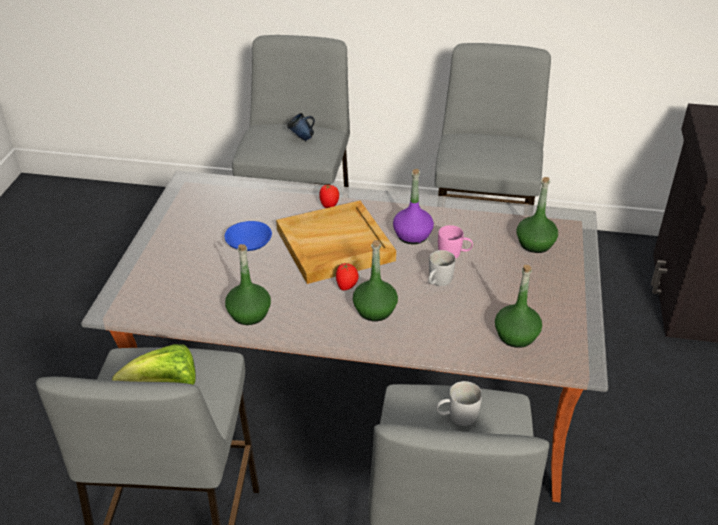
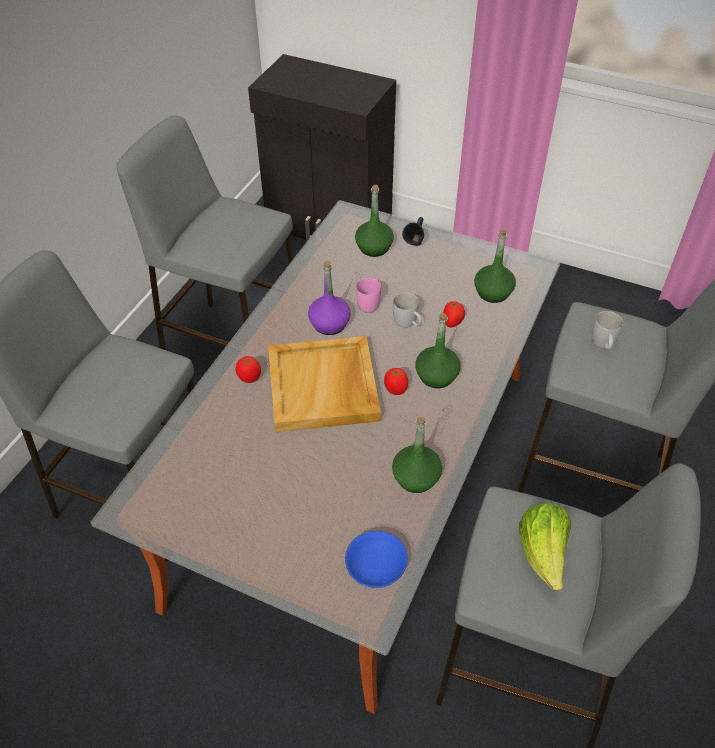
camera: 75 degrees left, 10 degrees up
blue bowl [225,221,272,251] -> blue bowl moved to [345,531,408,588]
blue mug [287,113,315,141] -> blue mug moved to [402,217,424,246]
none -> tomato [443,301,465,327]

